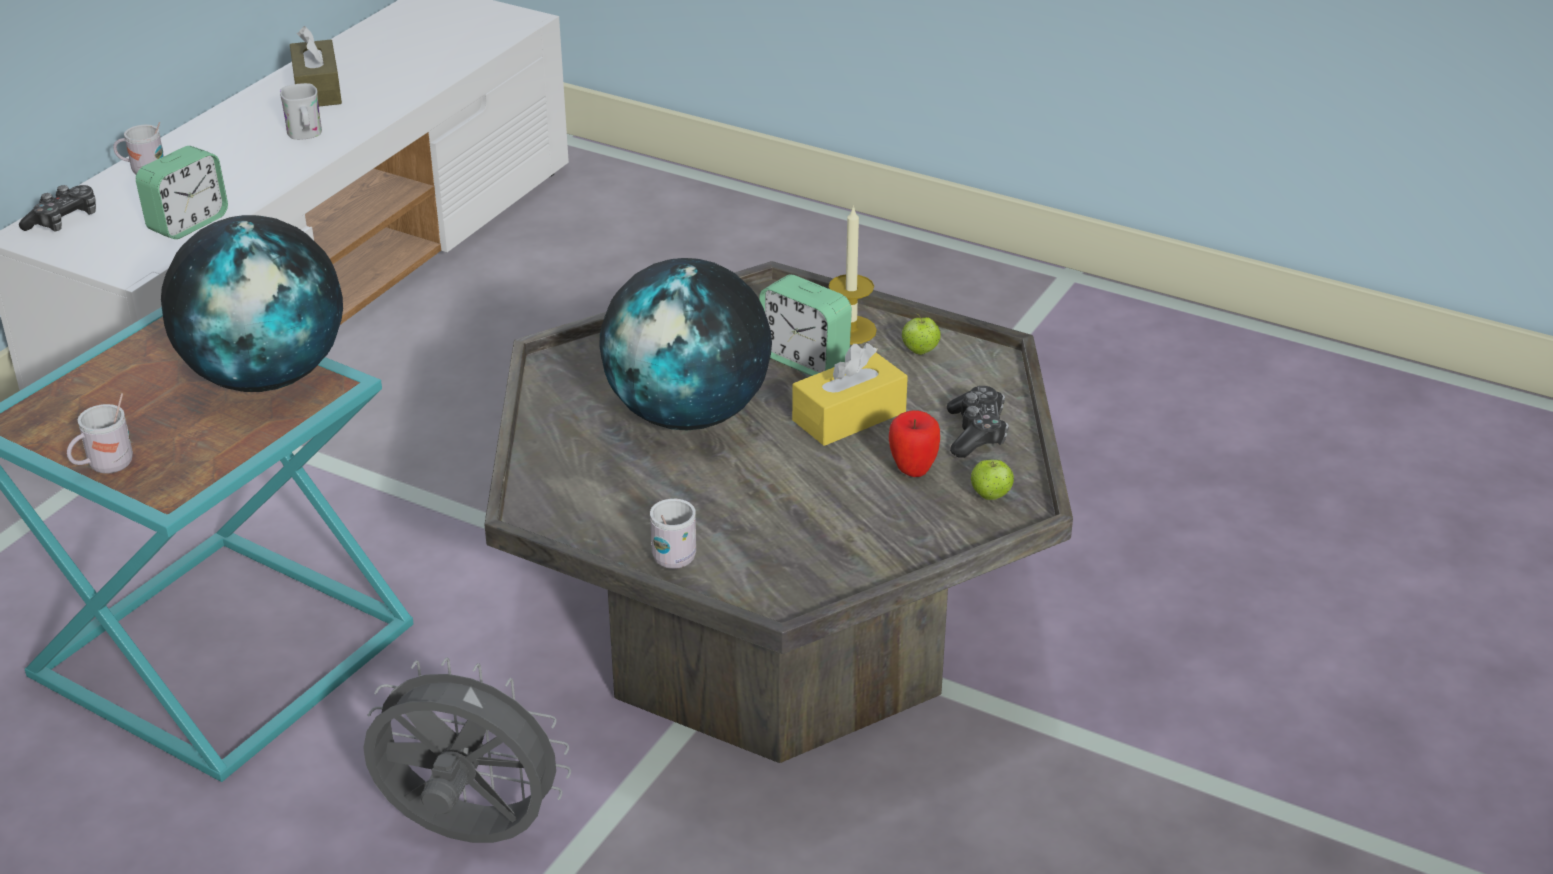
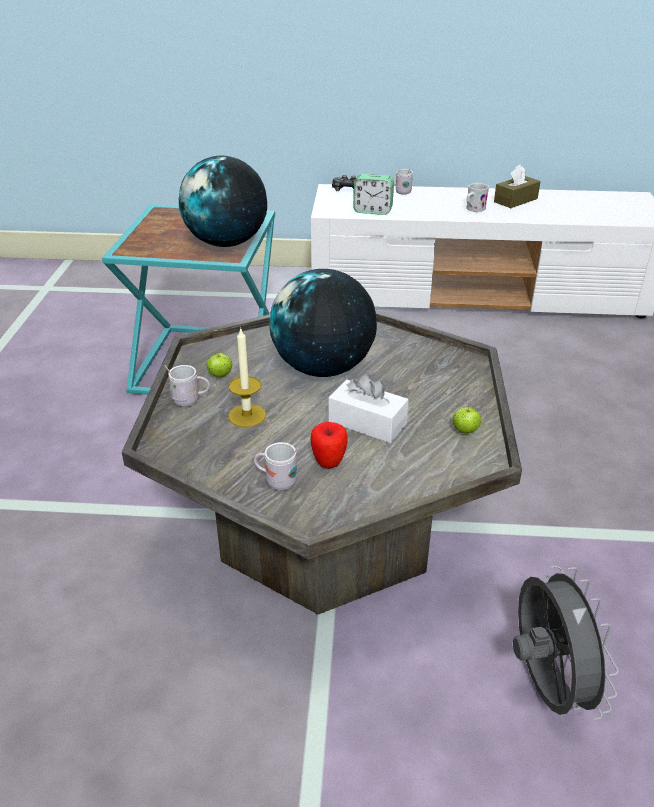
camera: 65 degrees right, 0 degrees up
white mug [67,393,133,474] -> white mug moved to [254,442,298,491]
grey fan [363,657,571,843] -> grey fan moved to [513,566,619,720]
alarm clock [759,274,852,376] -> none
yellow tissue box [792,343,908,446] -> white tissue box [328,374,409,443]
candle [829,205,877,345] -> candle moved to [228,327,266,427]
game controller [947,386,1009,458] -> none
apple [971,459,1014,500] -> apple moved to [207,352,232,378]

